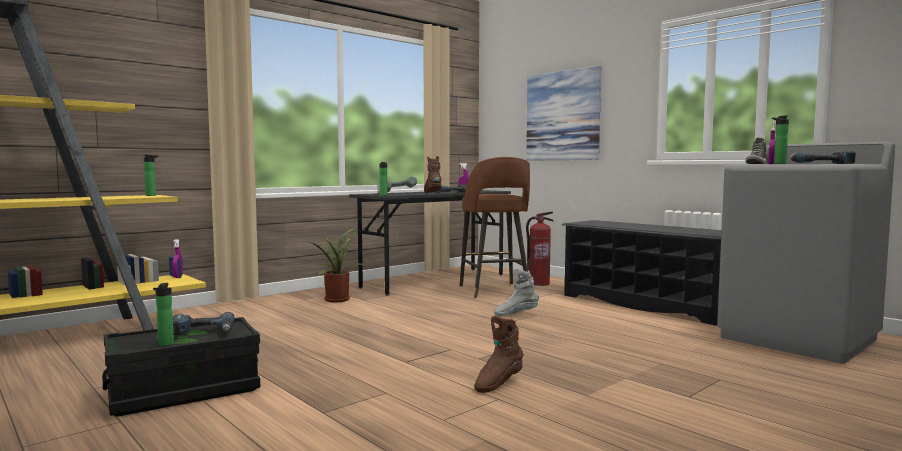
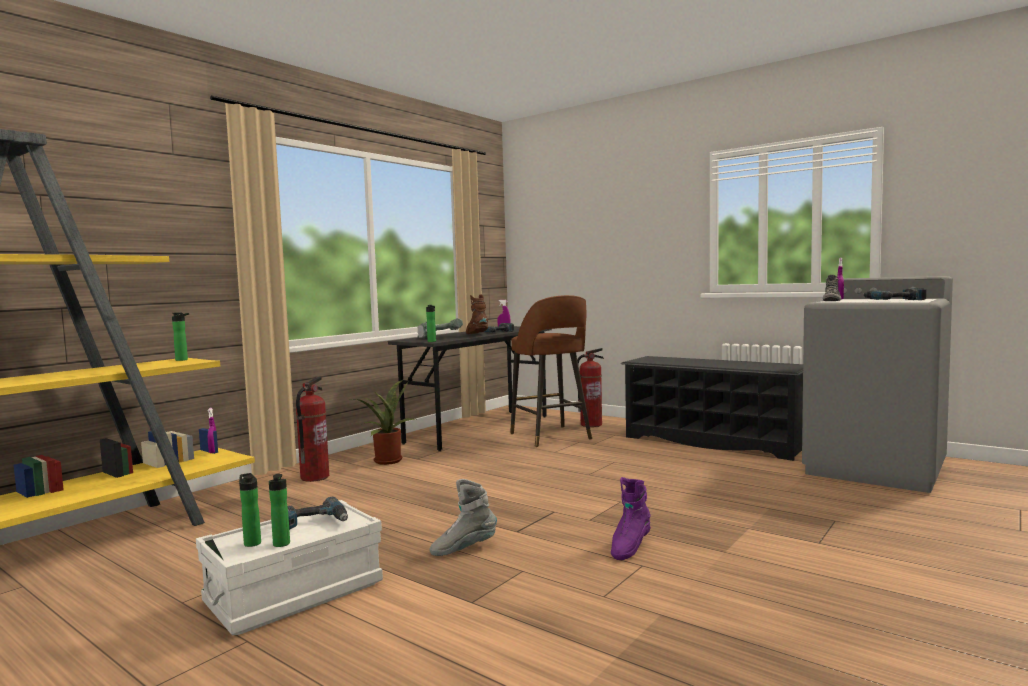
camera: 10 degrees left, 0 degrees up
black storage box [102,317,260,416] -> white storage box [196,500,383,635]
brown boot [474,316,524,393] -> purple boot [611,477,651,560]
grey boot [494,268,539,316] -> grey boot moved to [429,479,497,556]
picture [526,66,601,161] -> none
bottle [772,115,789,164] -> bottle moved to [239,473,261,547]
none -> fire extinguisher [296,377,329,482]

